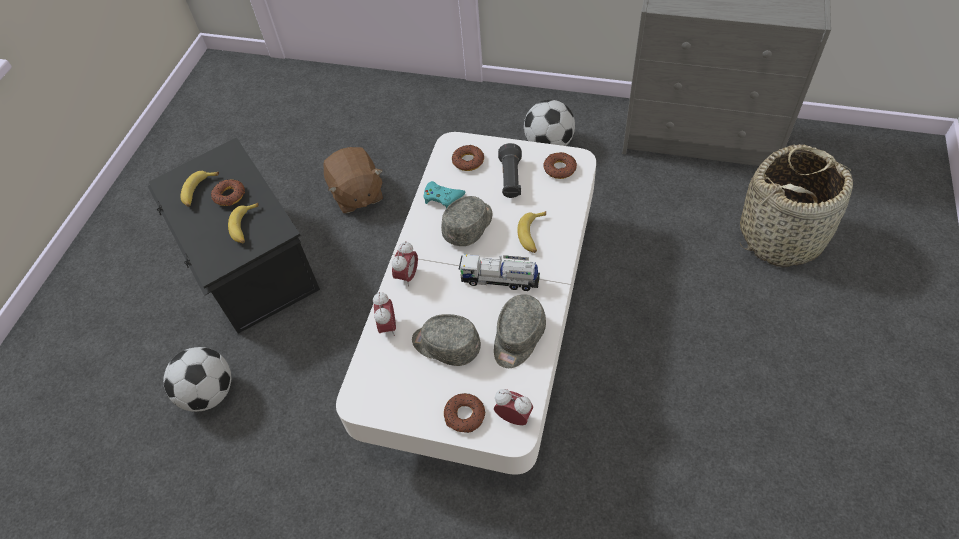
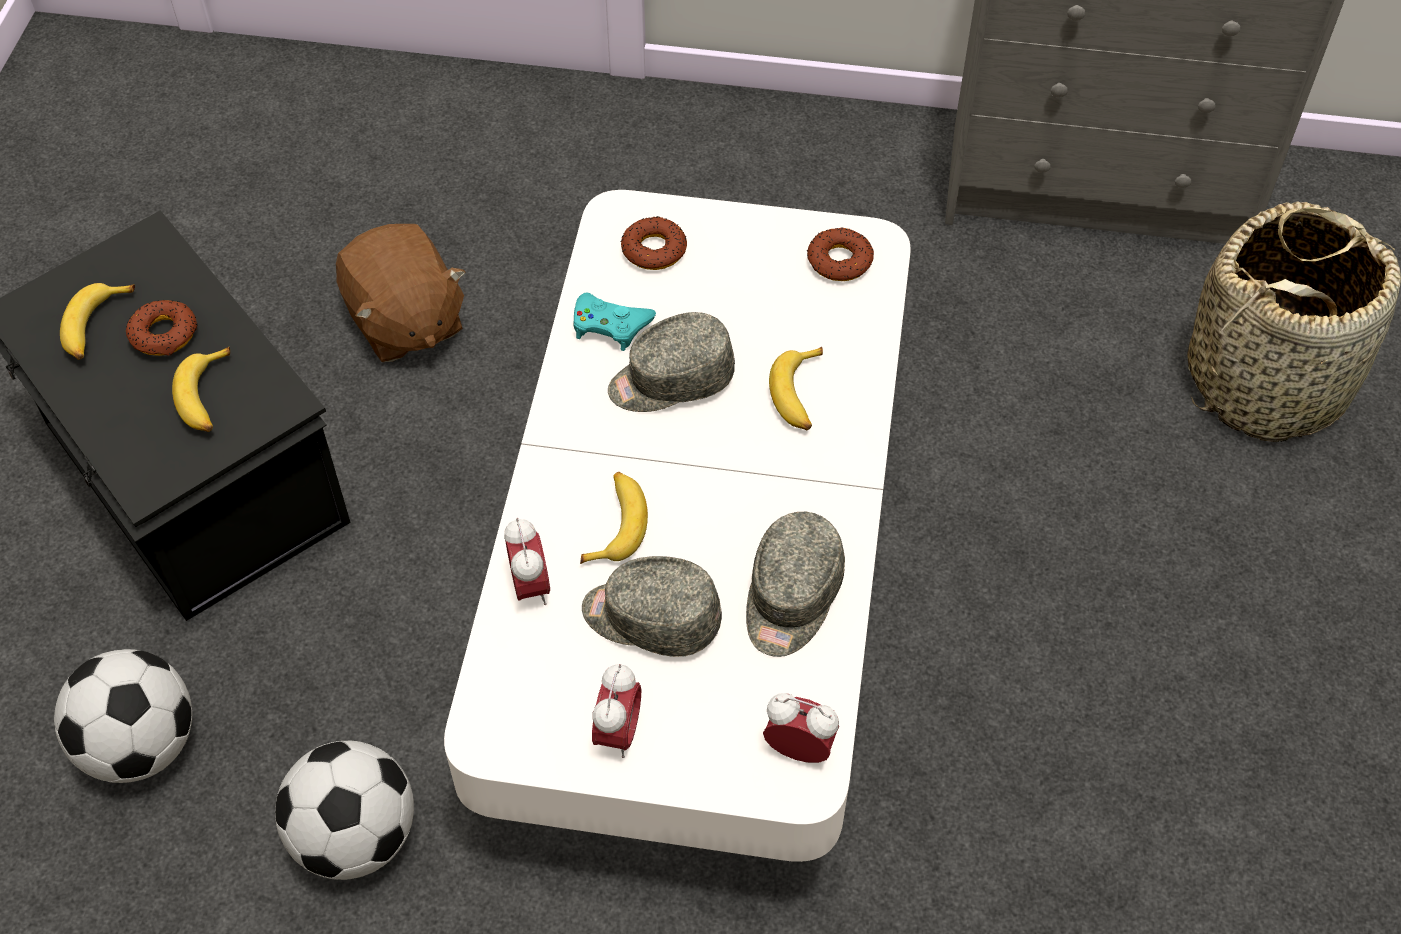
camera: 10 degrees left, 0 degrees up
alarm clock [392,241,418,287] -> alarm clock moved to [592,664,641,758]
grey cap [441,196,492,246] -> grey cap turned 135 degrees counterclockwise [608,312,735,412]
donut [444,393,486,433] -> none
toy truck [458,254,540,291] -> none
black flashlight [498,143,522,198] -> none
football [524,100,575,146] -> football moved to [275,741,414,880]
none -> banana [580,472,648,564]

